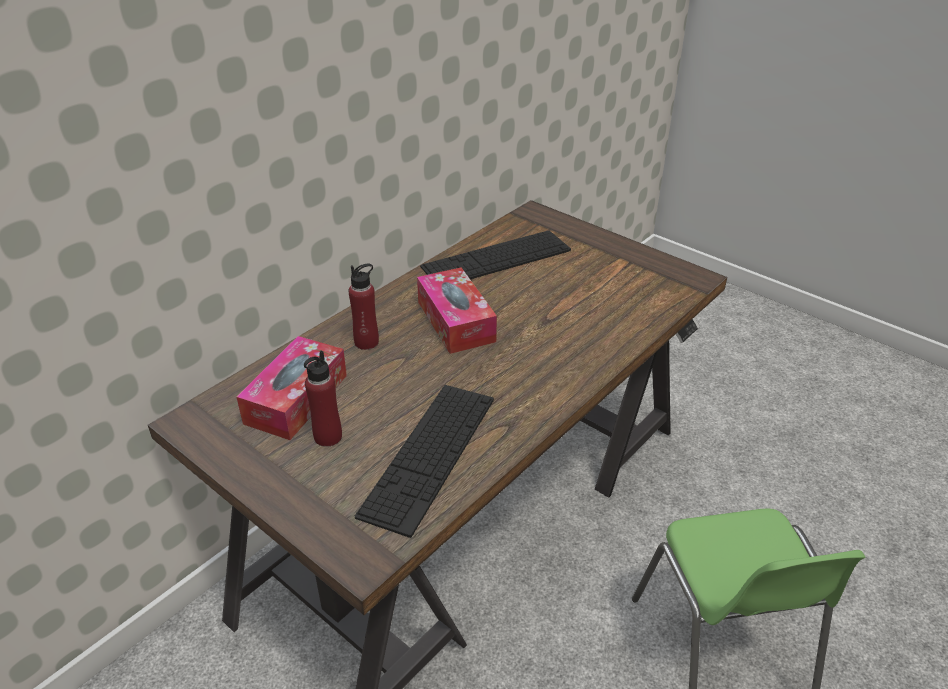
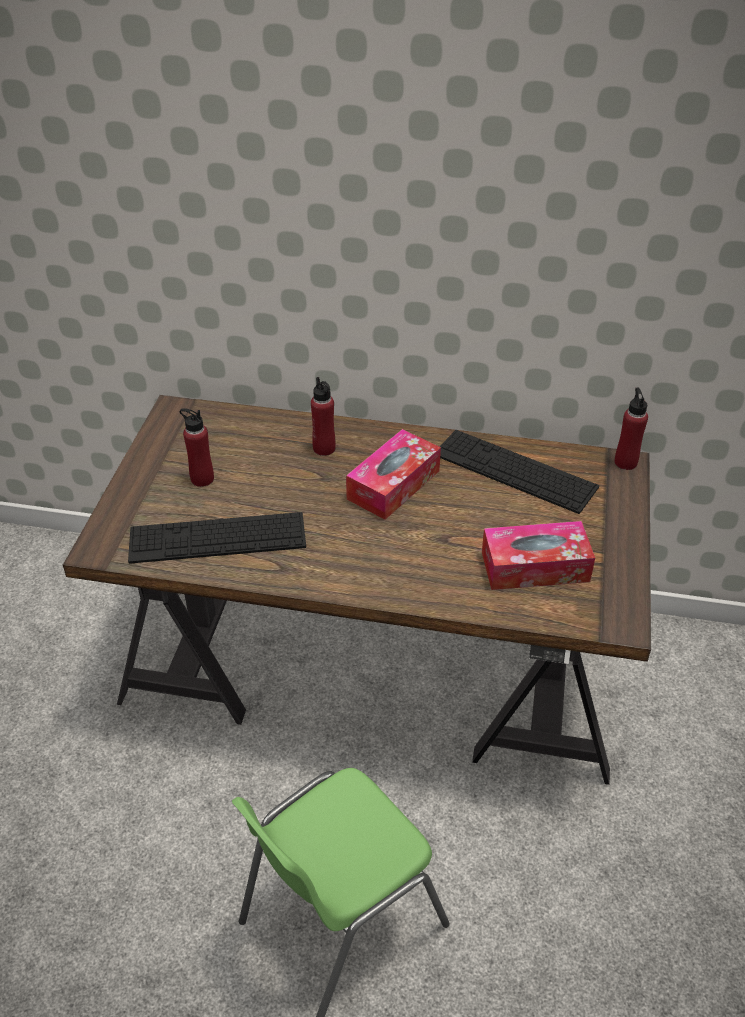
camera: 60 degrees right, 5 degrees up
tissue box [237,336,347,440] -> tissue box moved to [482,521,595,590]
none -> red bottle [614,388,648,470]

